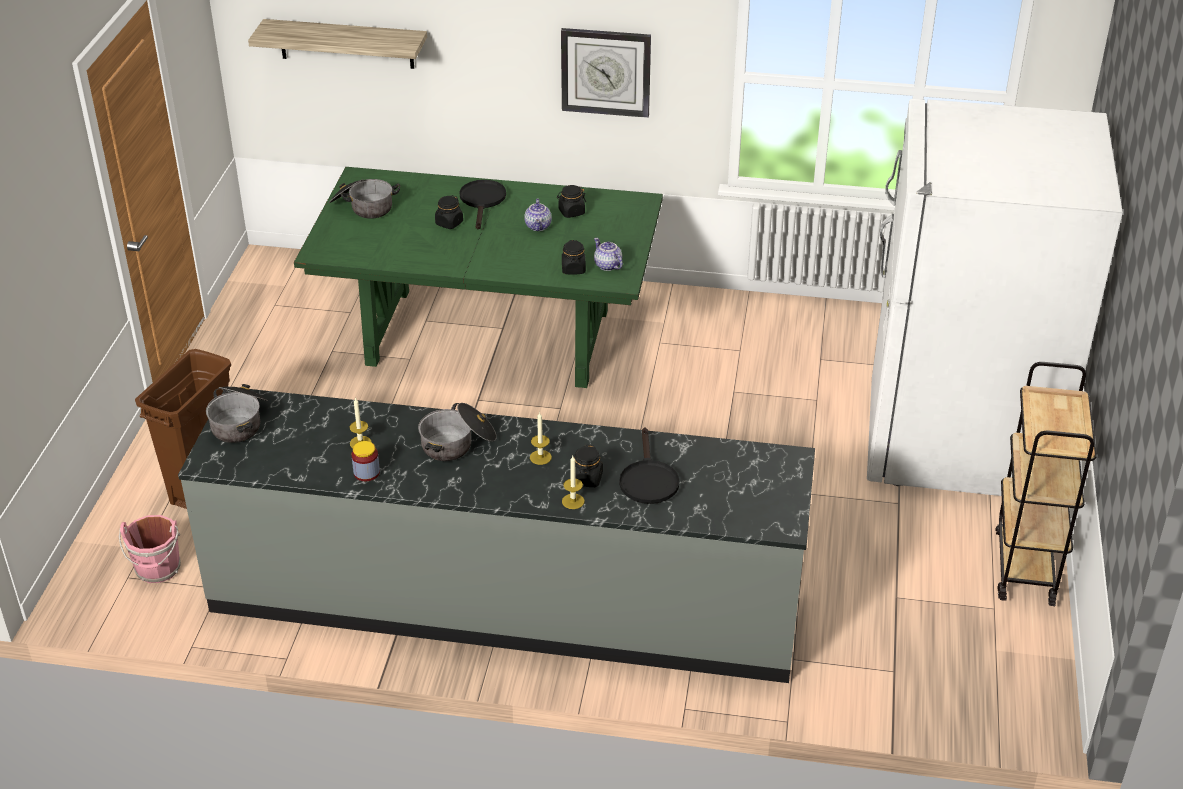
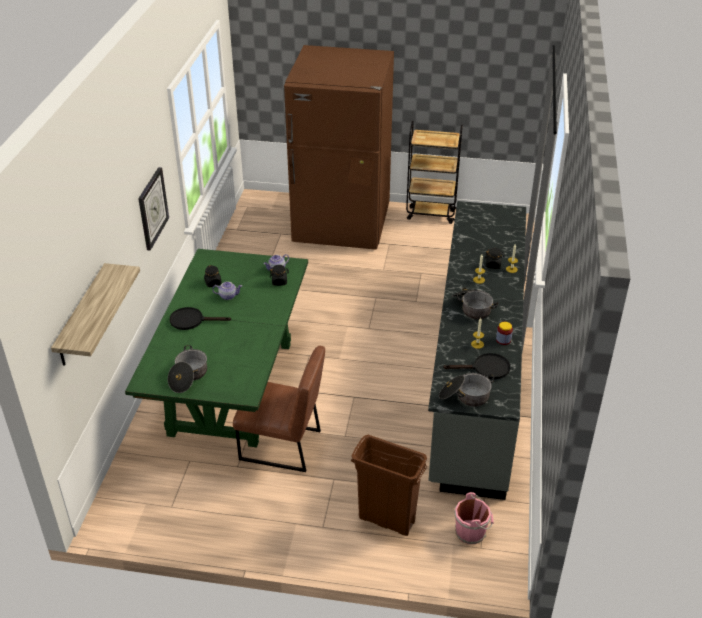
camera: 90 degrees left, 0 degrees up
black jar [435,195,463,229] -> none
black frying pan [619,427,680,504] -> black frying pan moved to [443,353,510,379]
white fridge [867,99,1123,496] -> brown fridge [284,45,394,249]
none -> brown chair [233,345,325,472]

